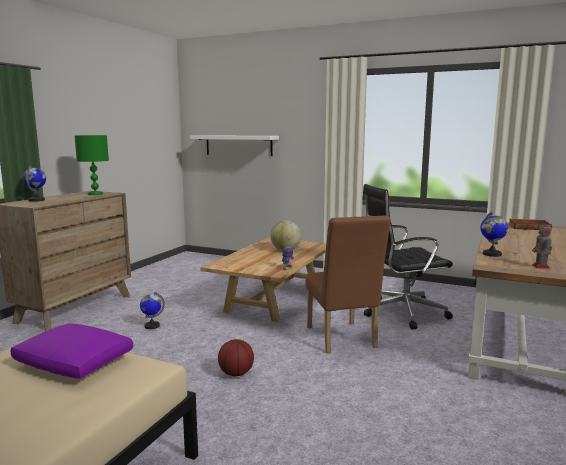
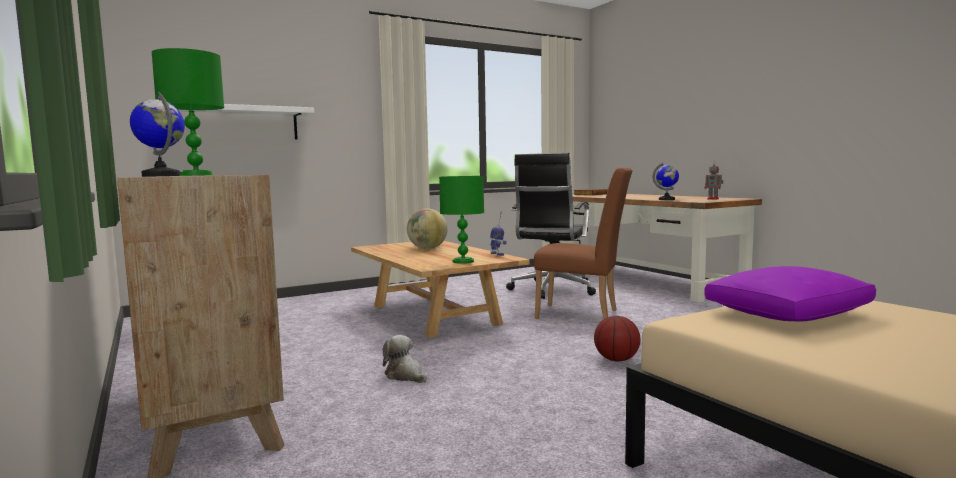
camera: 55 degrees left, 5 degrees down
globe [140,292,165,329] -> plush toy [383,335,427,383]
none -> green table lamp [439,176,484,264]

